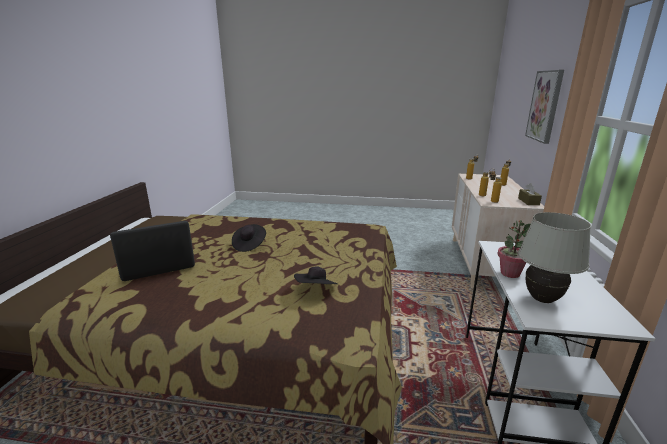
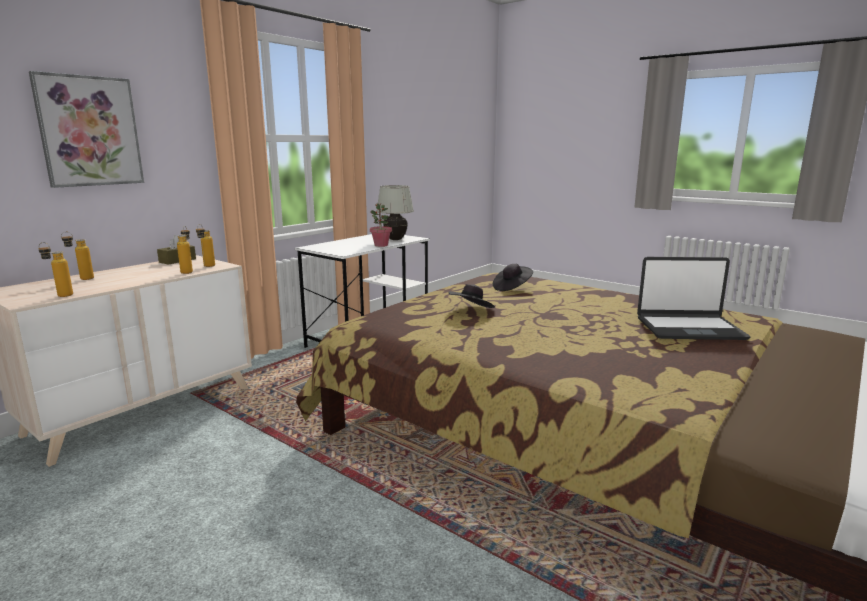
camera: 150 degrees left, 5 degrees down
black hat [232,224,266,252] -> black hat moved to [449,284,495,308]

